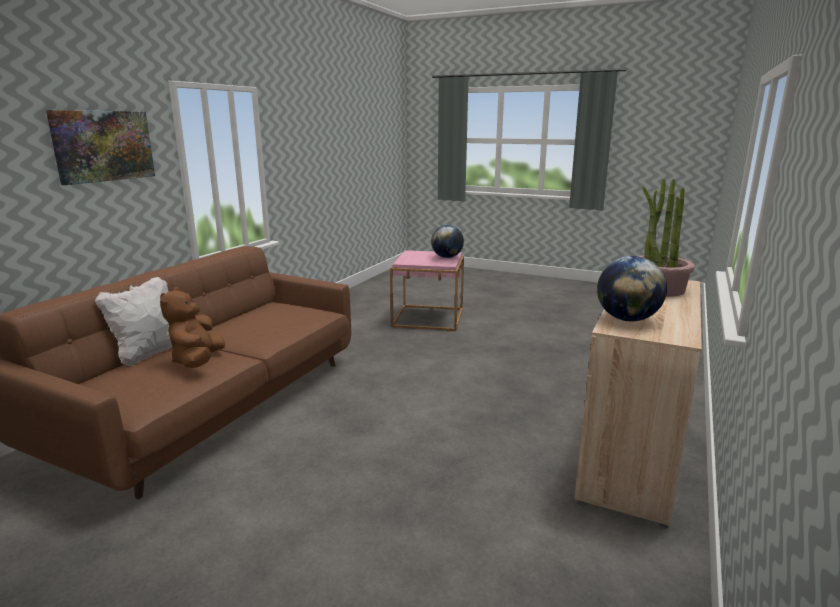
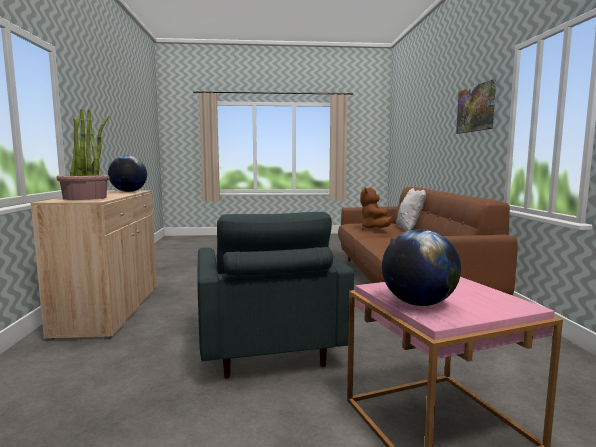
camera: 150 degrees right, 10 degrees down
brown plush toy [160,287,225,368] -> brown plush toy turned 150 degrees counterclockwise [360,187,392,230]
none -> grey armchair [197,212,354,378]

